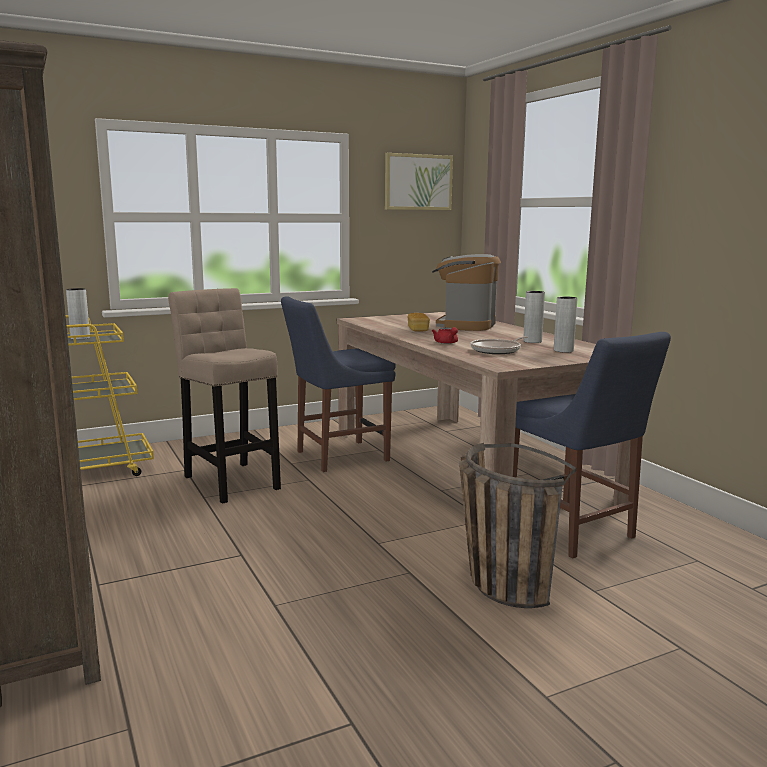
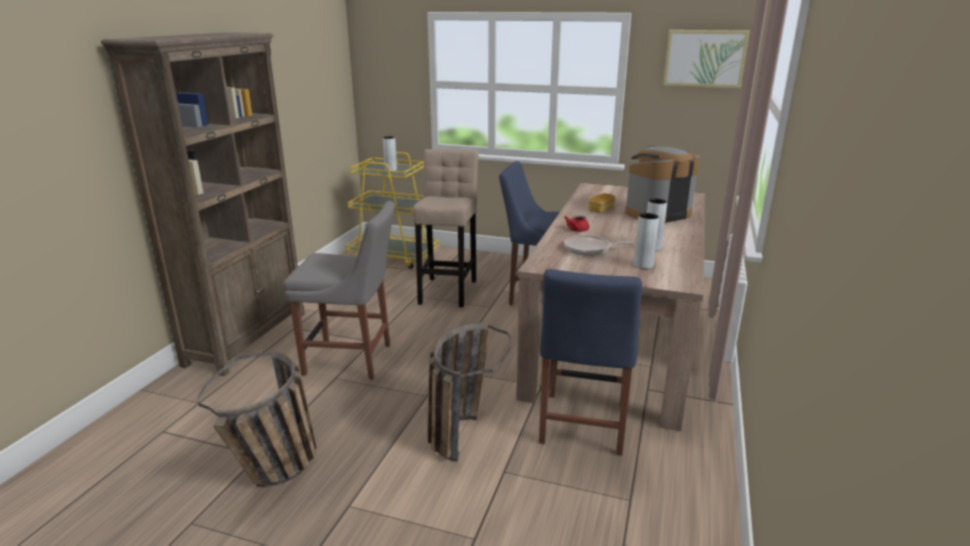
camera: 45 degrees right, 10 degrees up
none -> basket [198,351,317,487]
none -> grey chair [284,201,395,380]

